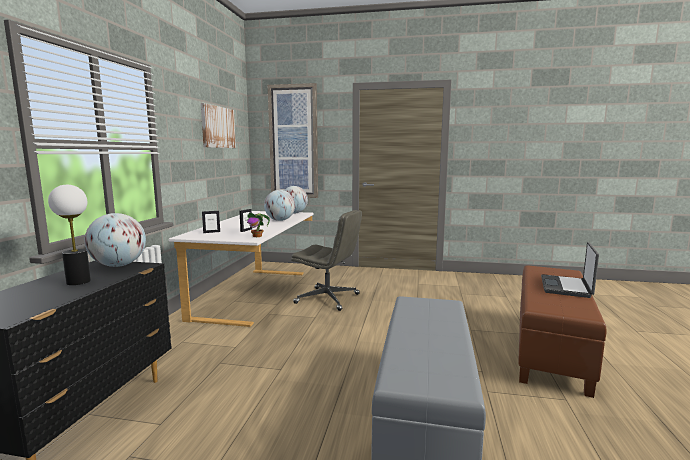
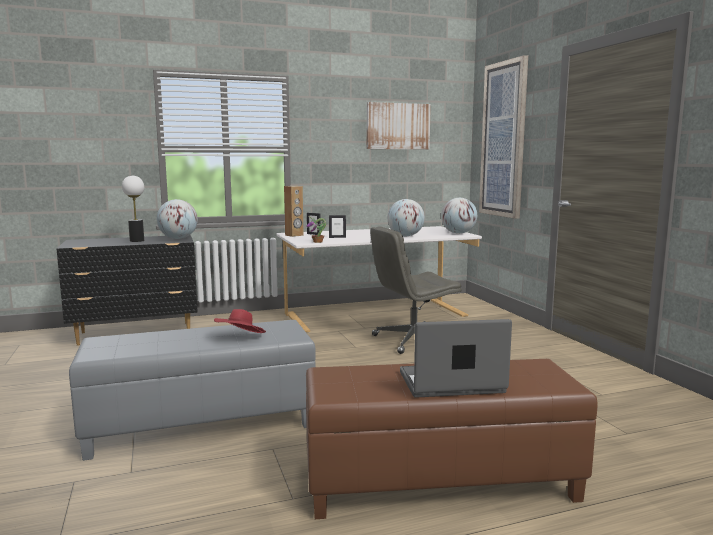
camera: 60 degrees right, 0 degrees up
grey office chair [291,210,362,311] -> grey office chair turned 75 degrees clockwise [370,227,462,354]
none -> red hat [214,309,266,333]
none -> brown speaker [284,186,304,237]

